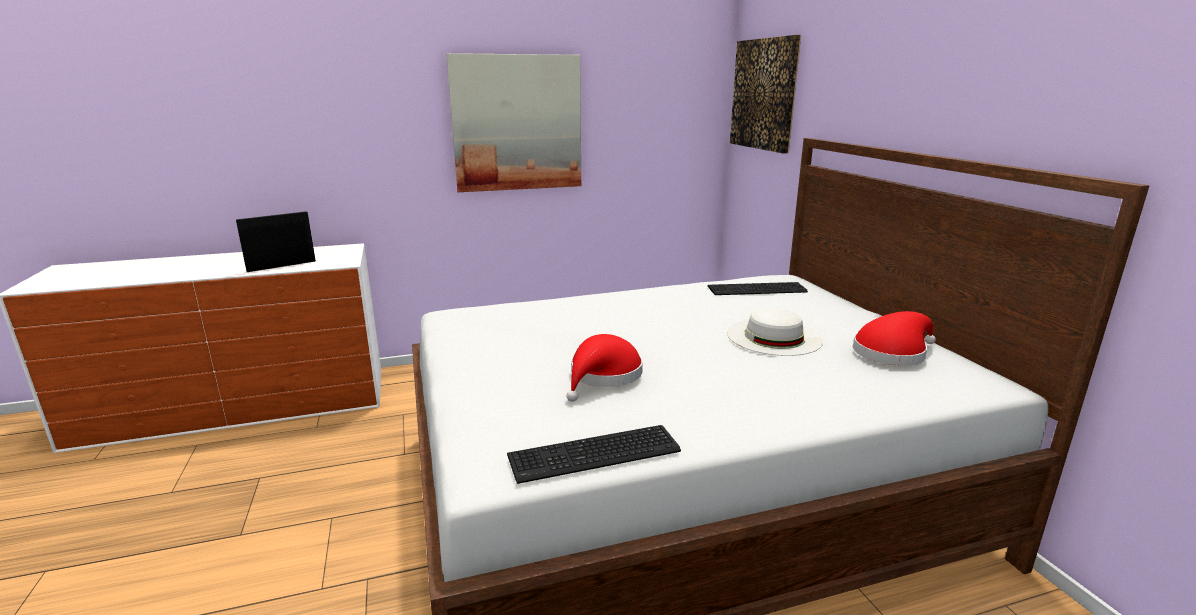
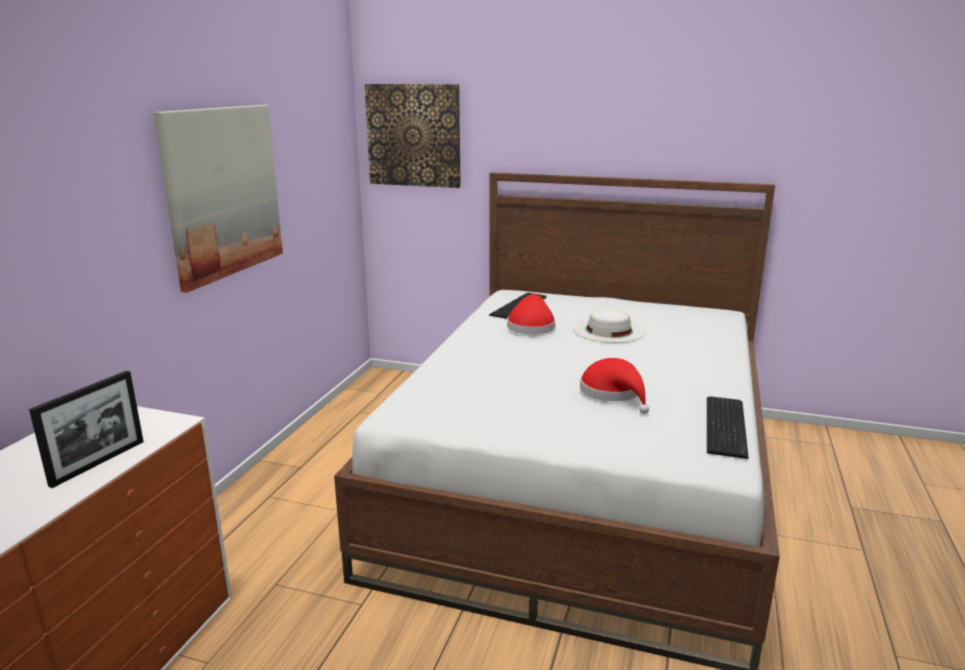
camera: 55 degrees left, 0 degrees up
picture frame [236,211,316,272] -> picture frame turned 150 degrees counterclockwise [29,371,144,488]
red hat [853,311,936,366] -> red hat moved to [507,294,555,334]

